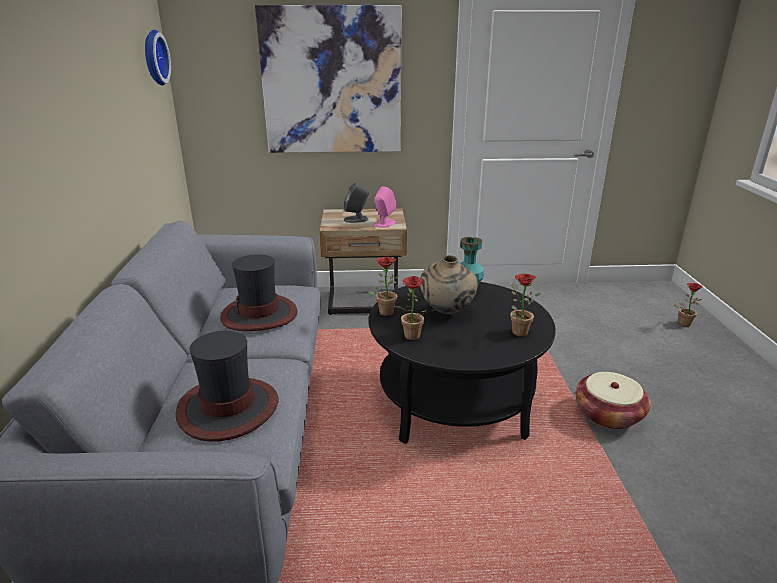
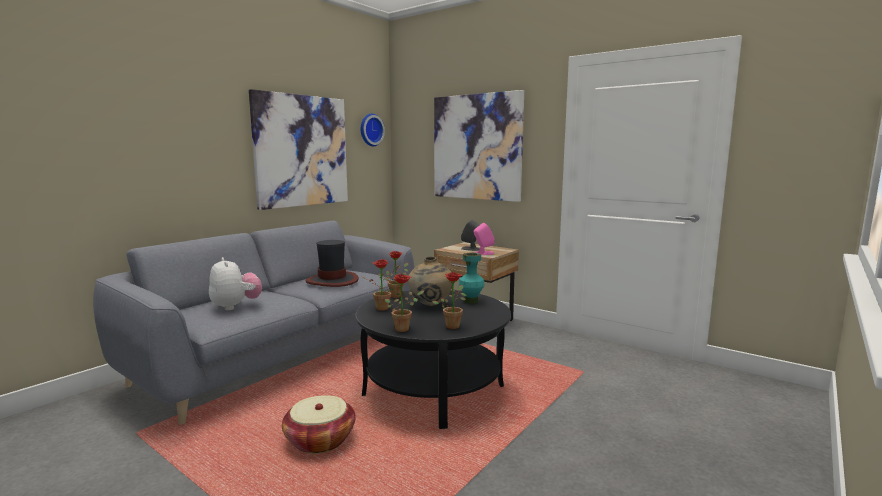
camera: 40 degrees right, 15 degrees down
hat [176,331,278,442] -> plush toy [209,257,262,311]
basket [576,372,651,429] -> basket moved to [282,395,355,454]
potted plant [674,283,703,327] -> potted plant moved to [385,274,424,332]
none -> picture [249,89,348,210]

